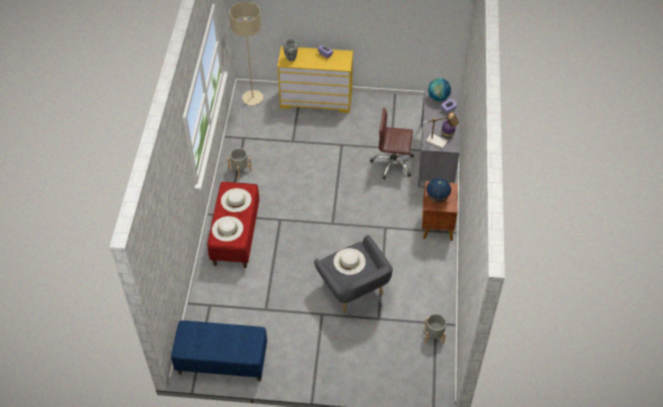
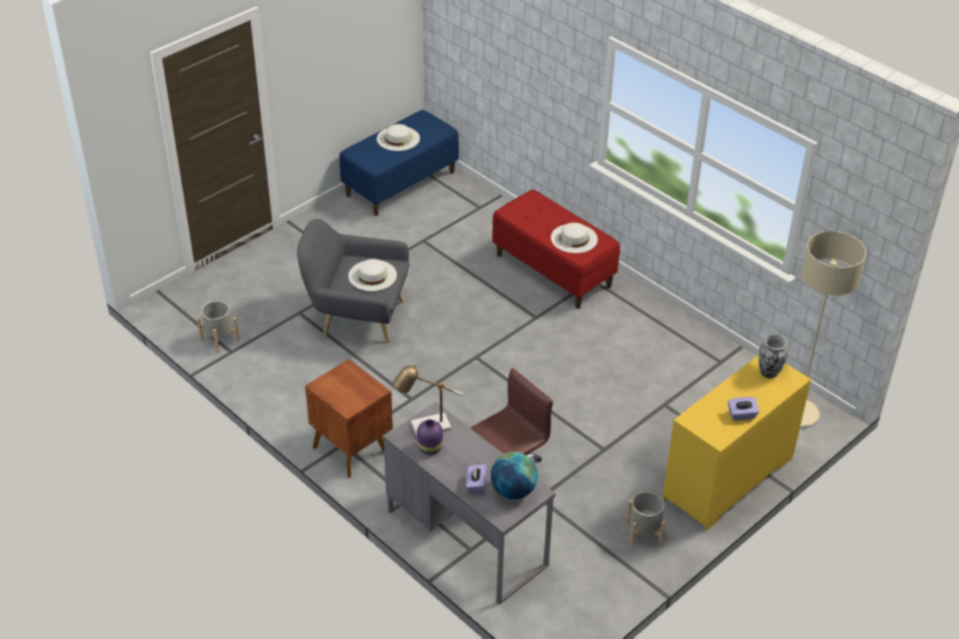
camera: 130 degrees right, 10 degrees down
white hat [212,216,243,241] -> white hat moved to [377,124,420,151]
grey planter [227,148,252,179] -> grey planter moved to [626,491,666,547]
globe [426,178,452,203] -> none

